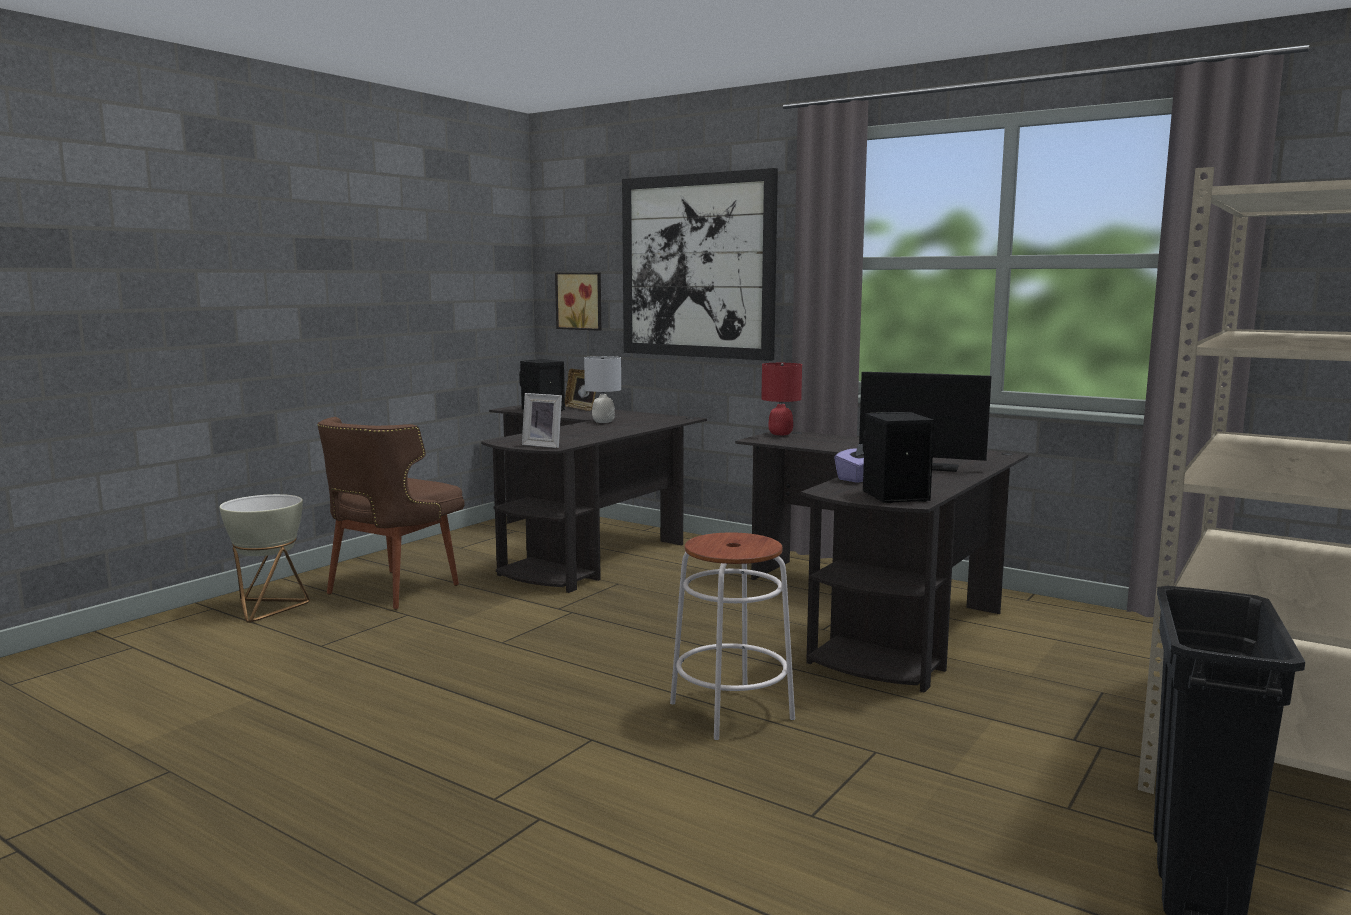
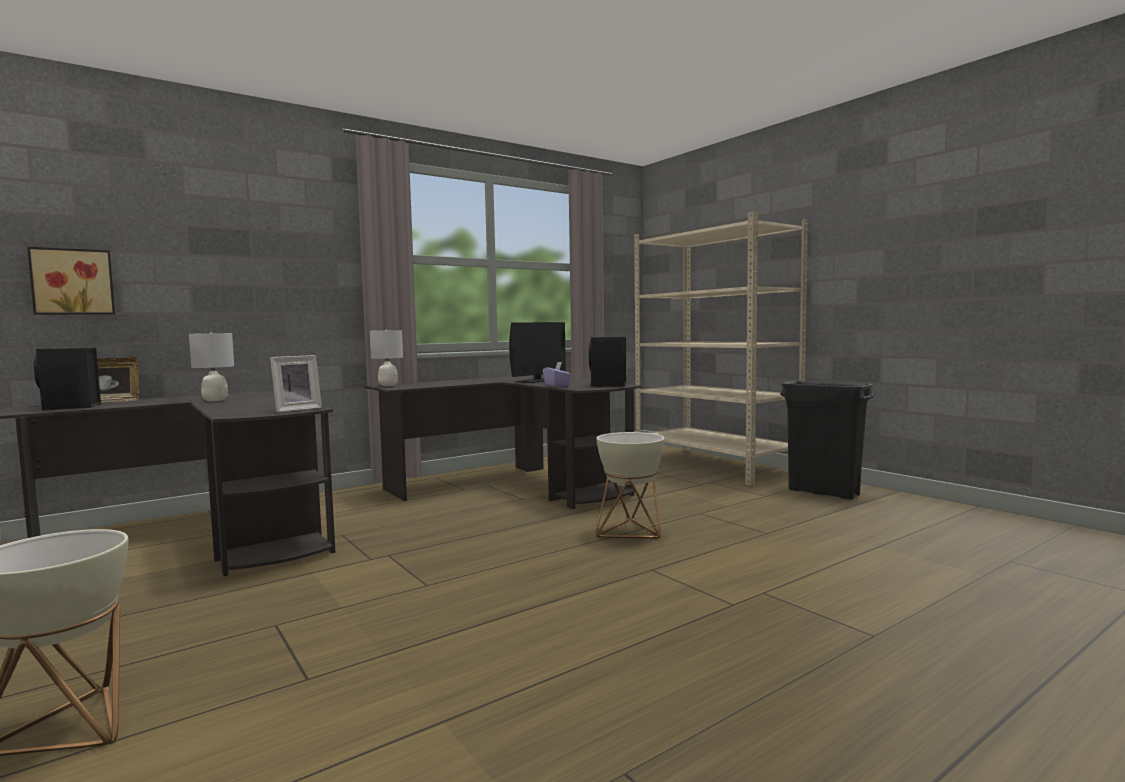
camera: 70 degrees left, 5 degrees down
brown chair [317,417,465,610] -> none
picture [622,168,778,361] -> none
white stool [670,533,795,740] -> planter [595,432,665,538]
red table lamp [761,363,802,436] -> grey table lamp [370,330,403,386]

